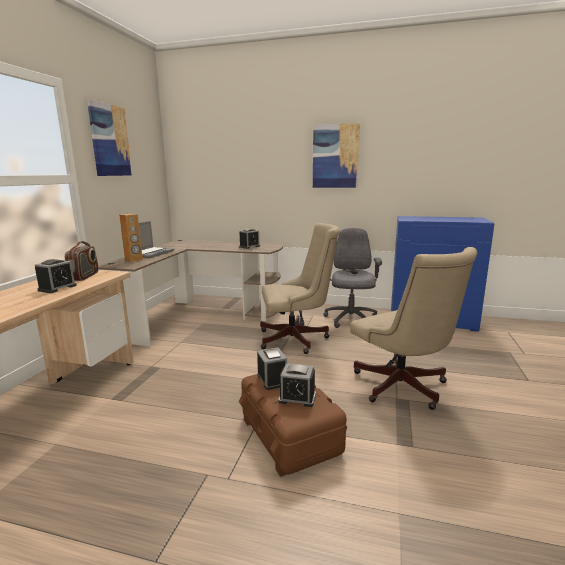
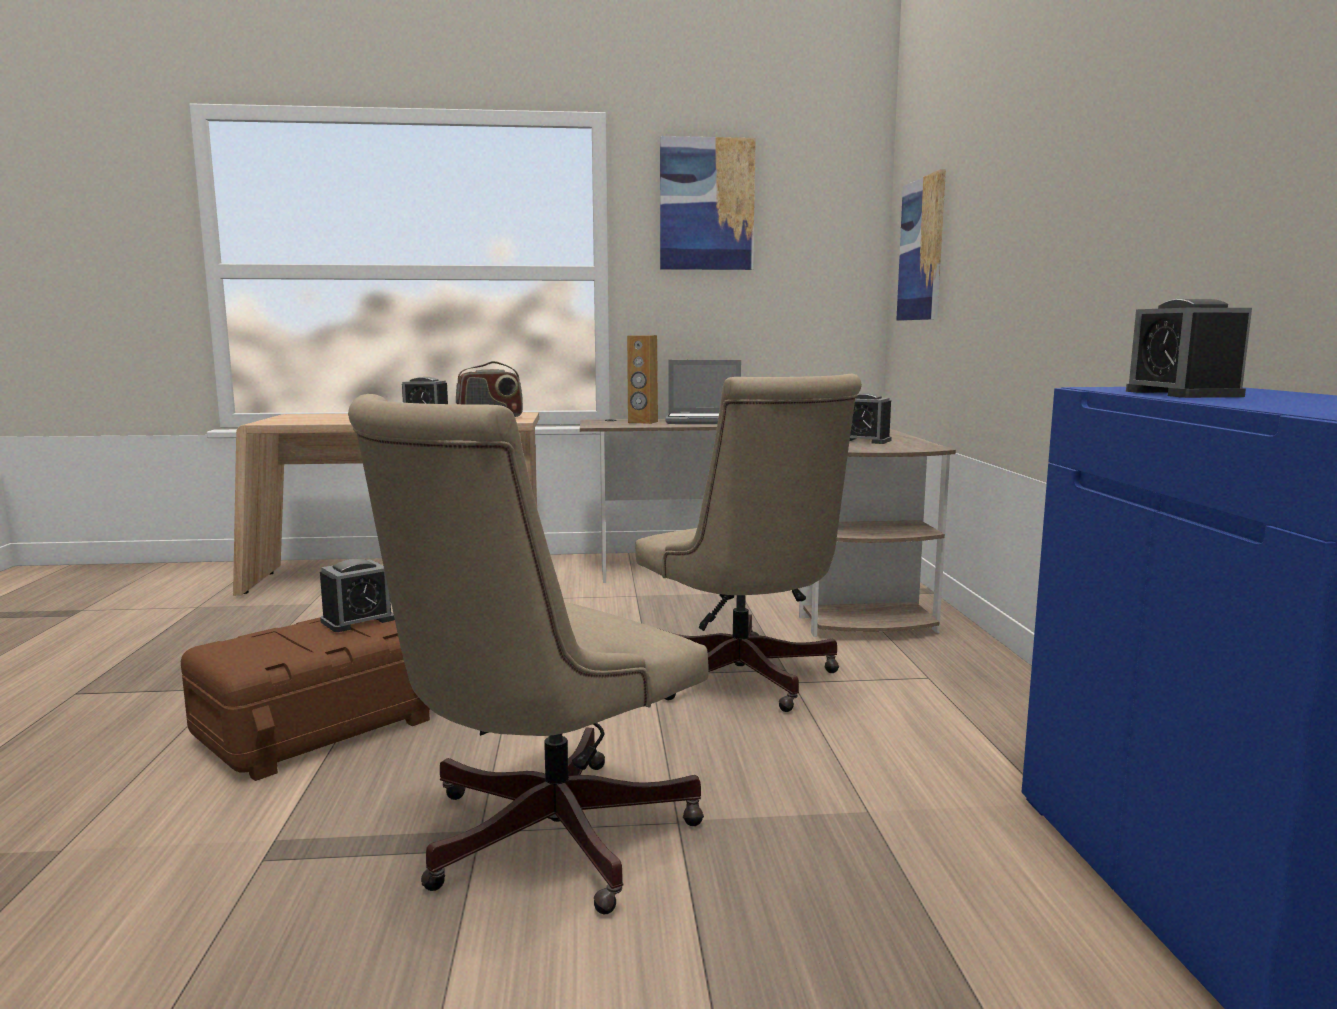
camera: 70 degrees right, 5 degrees down
alarm clock [278,363,316,407] -> alarm clock moved to [1126,299,1252,398]
picture [313,123,360,188] -> picture moved to [896,169,946,320]
grey office chair [323,228,382,328] -> none

